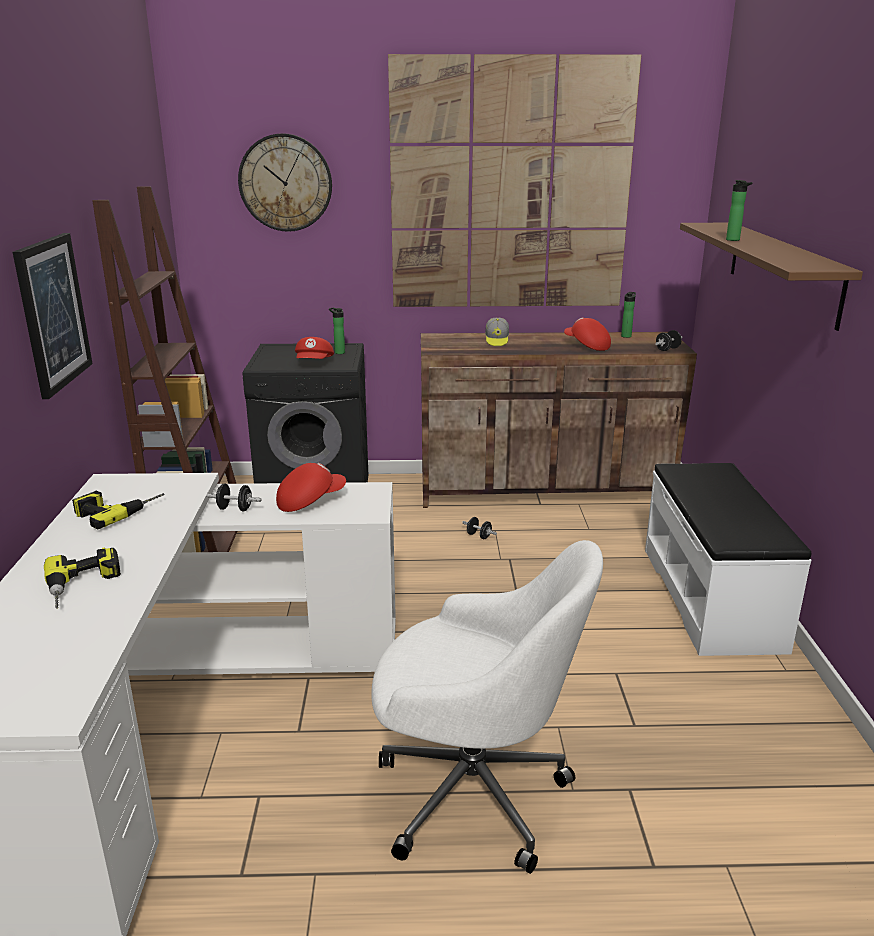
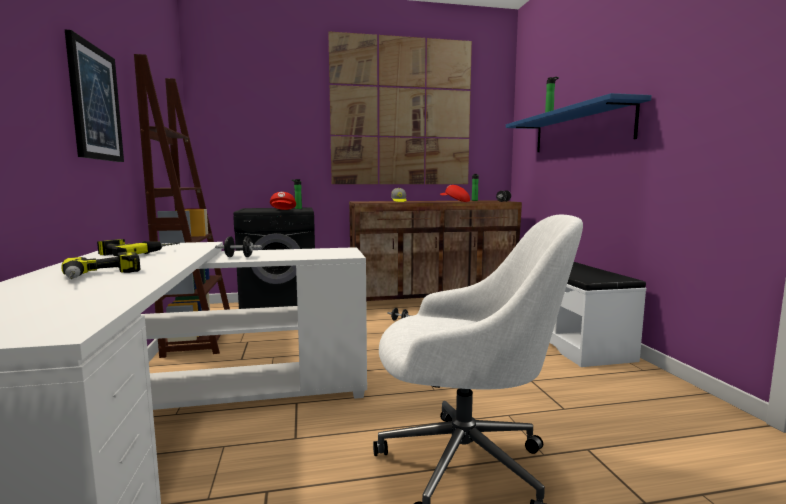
camera: 10 degrees left, 15 degrees down
wall clock [238,133,332,232] -> none
red cap [276,463,346,512] -> none
brown shelf [680,223,863,331] -> blue shelf [506,93,652,152]

